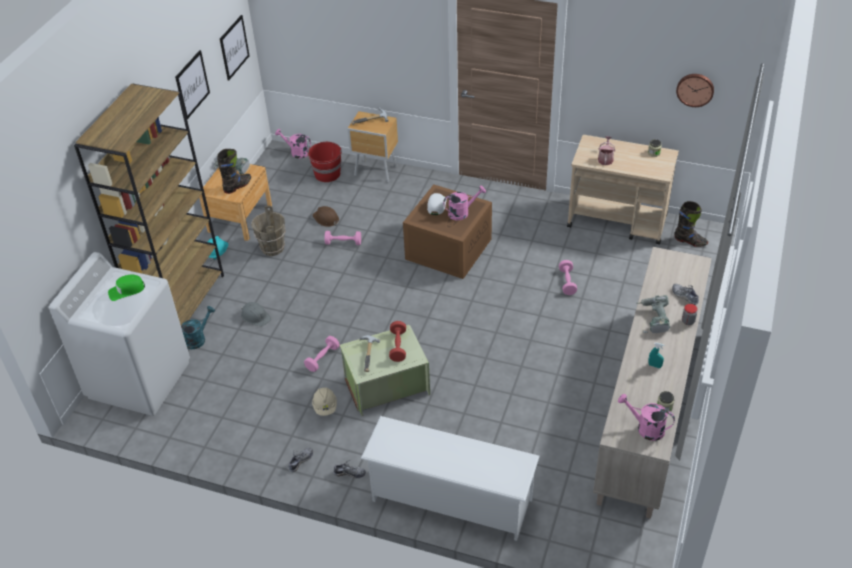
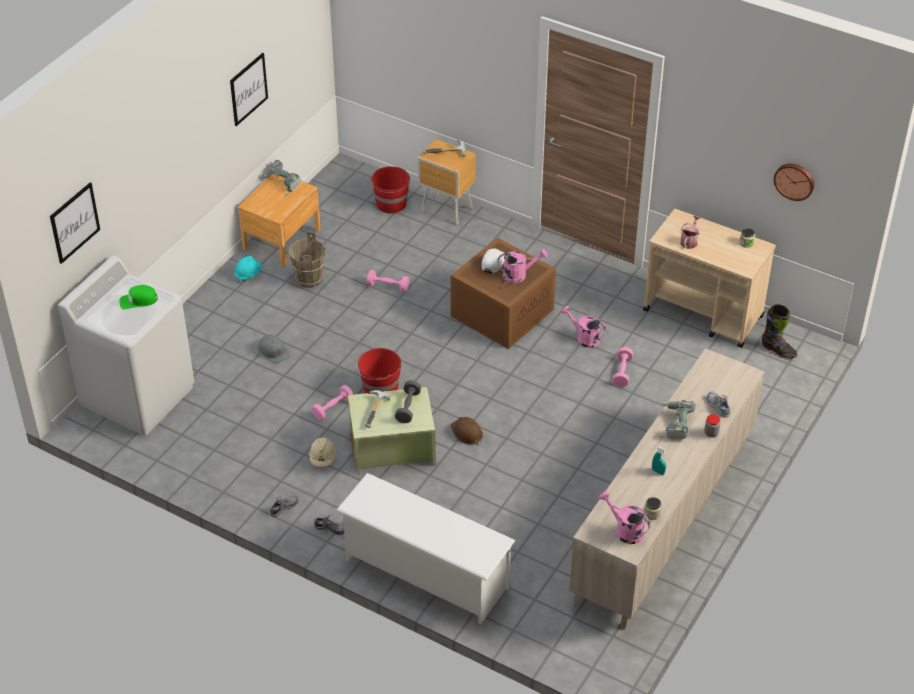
camera: 10 degrees right, 0 degrees up
brown bookcase [74,84,224,325] -> none
turquoise watering can [181,306,215,349] -> none
black boot [217,149,251,194] -> none
picture [220,15,250,81] -> picture moved to [50,182,100,264]
pink watering can [275,129,311,159] -> pink watering can moved to [561,306,606,348]
brown hard hat [312,206,339,227] -> brown hard hat moved to [451,417,483,445]
red dumbbell [389,321,406,362] -> grey dumbbell [395,380,421,423]
none -> red bucket [356,348,401,393]

